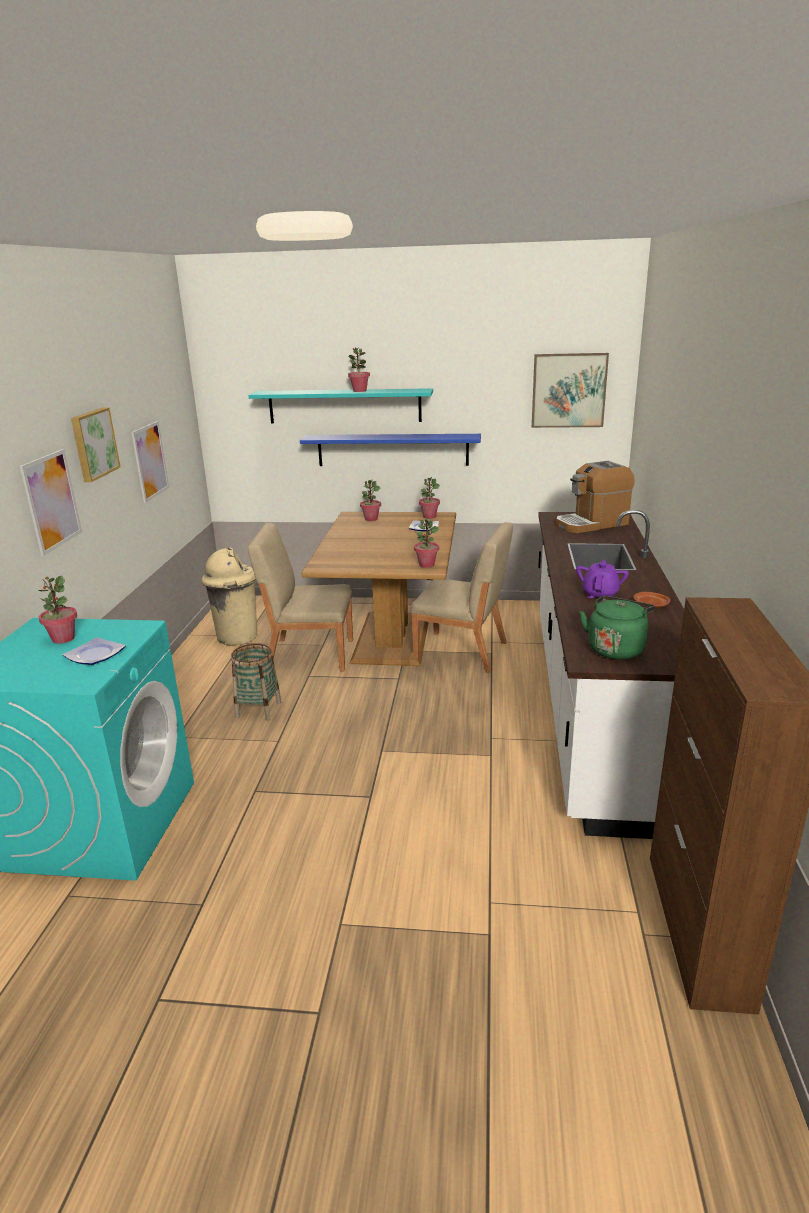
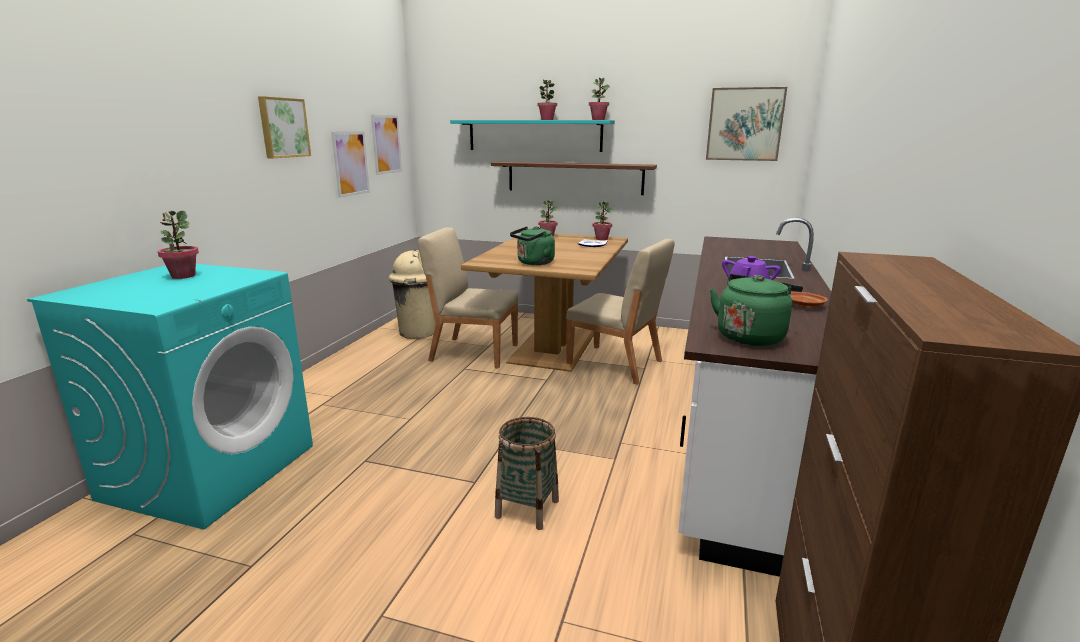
camera: 10 degrees right, 5 degrees down
picture [20,449,82,556] -> picture moved to [371,114,402,175]
plate [62,637,126,665] -> none
basket [231,644,281,720] -> basket moved to [495,417,559,530]
blue shelf [300,434,481,466] -> brown shelf [491,161,657,195]
potted plant [414,518,439,568] -> potted plant moved to [589,78,610,120]
coffee machine [556,461,635,533] -> none
none -> green kettle [510,226,555,265]

